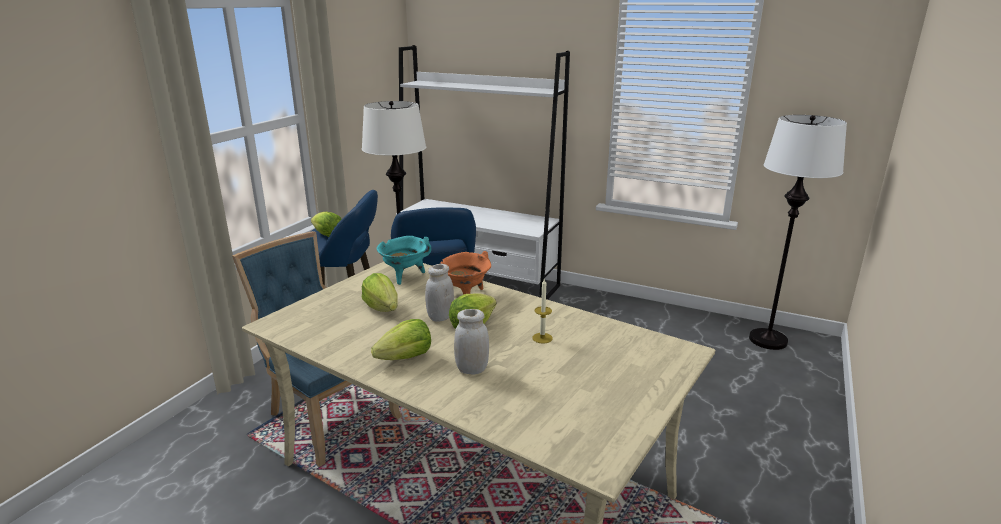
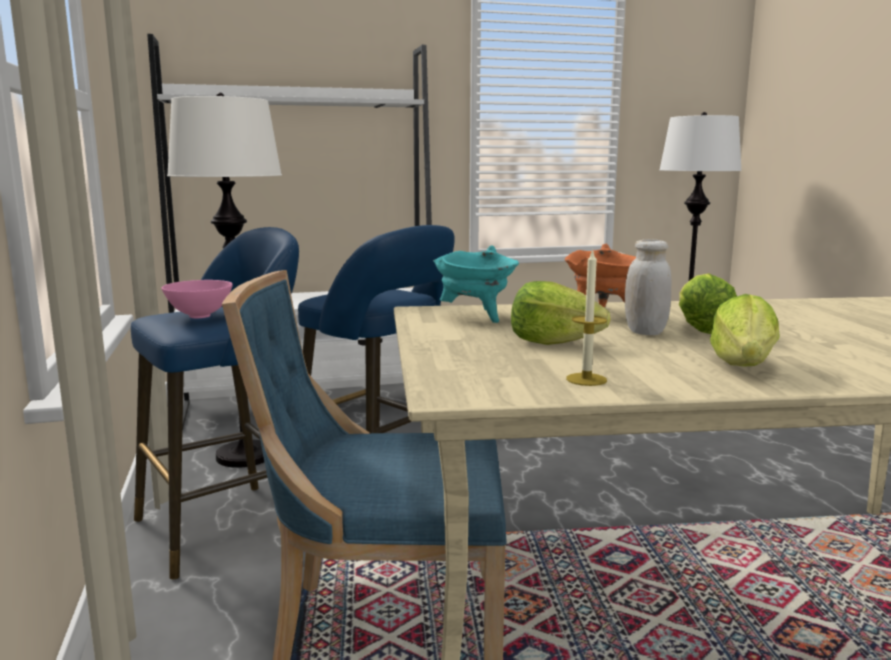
camera: 40 degrees left, 10 degrees down
lettuce [311,212,341,237] -> pink bowl [162,280,233,318]
white jar [454,309,489,375] -> none
candle [532,278,553,344] -> candle moved to [566,249,607,386]

